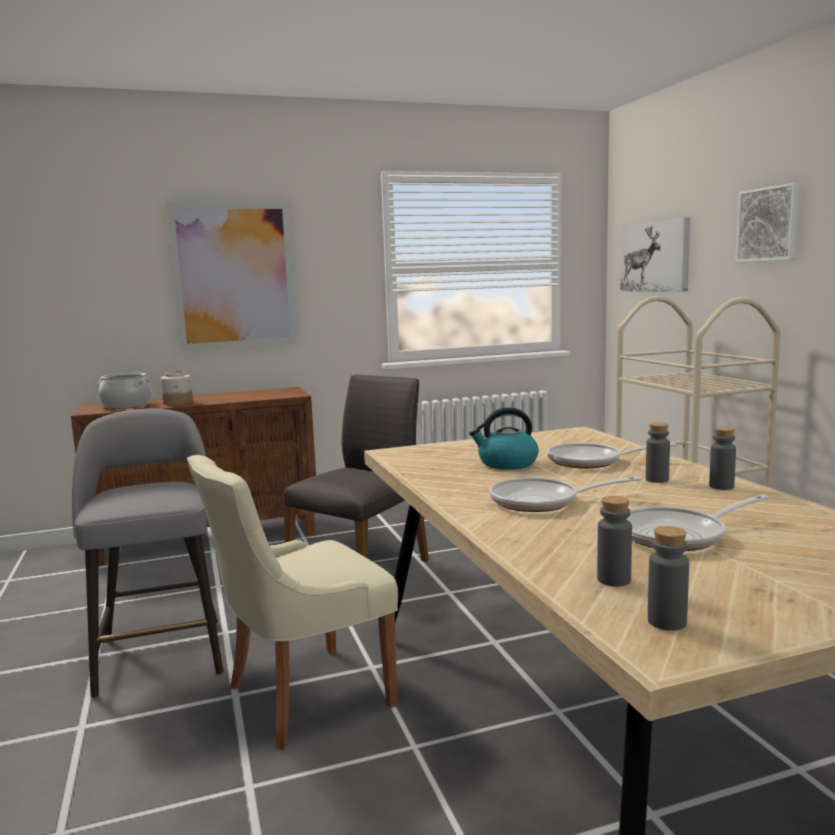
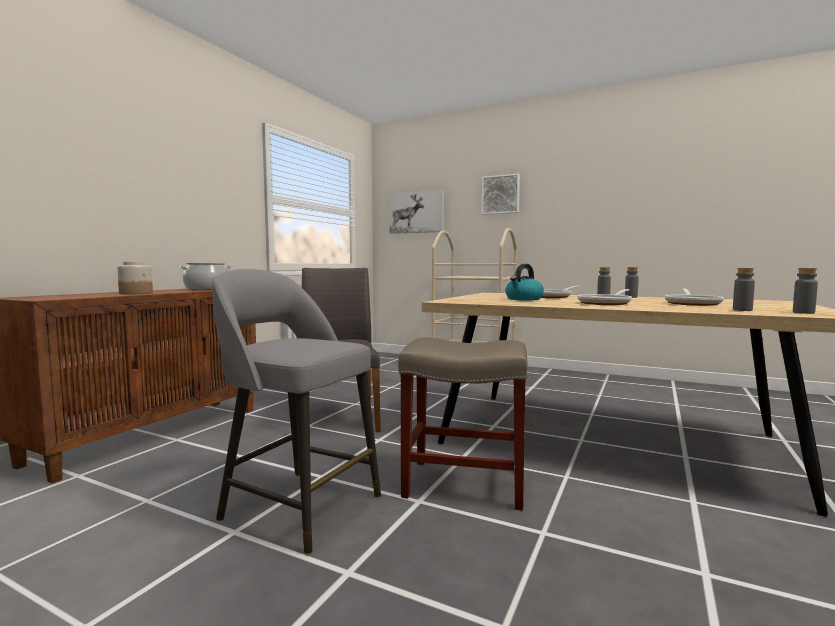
camera: 45 degrees left, 5 degrees down
cooking pot [98,373,152,409] -> cooking pot moved to [180,263,232,290]
picture [167,202,297,351] -> none
beige chair [187,455,398,750] -> beige stool [398,338,527,510]

